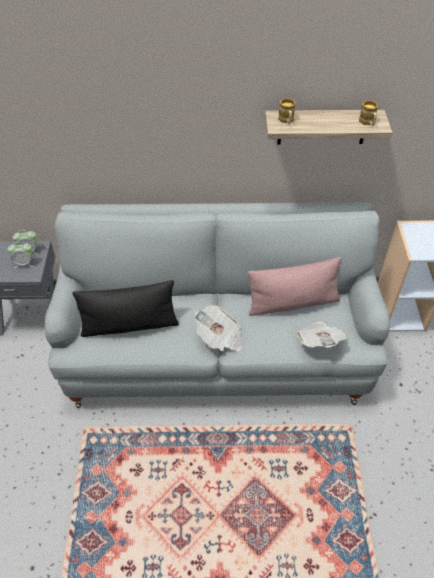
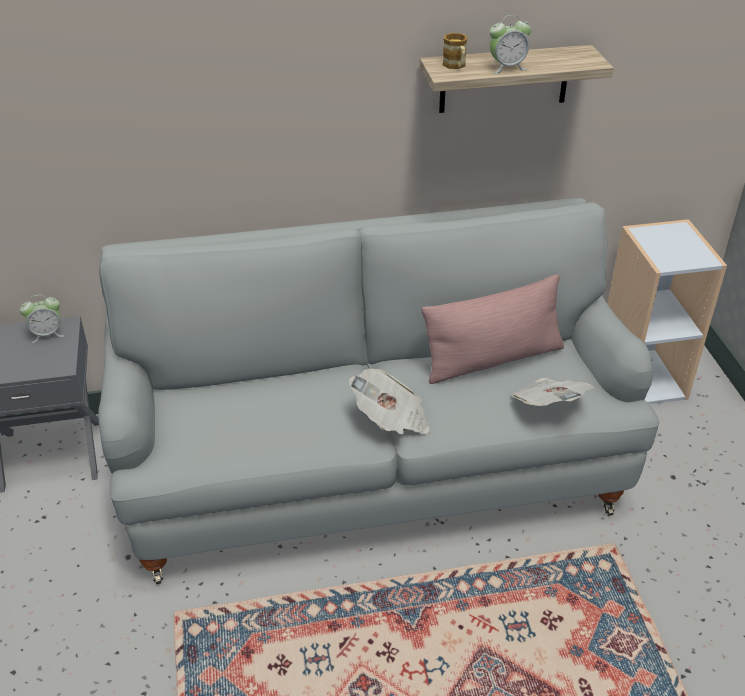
camera: 10 degrees left, 10 degrees down
alarm clock [7,242,34,268] -> alarm clock moved to [490,15,531,73]
black pillow [73,280,179,337] -> none
mug [359,100,378,126] -> none

